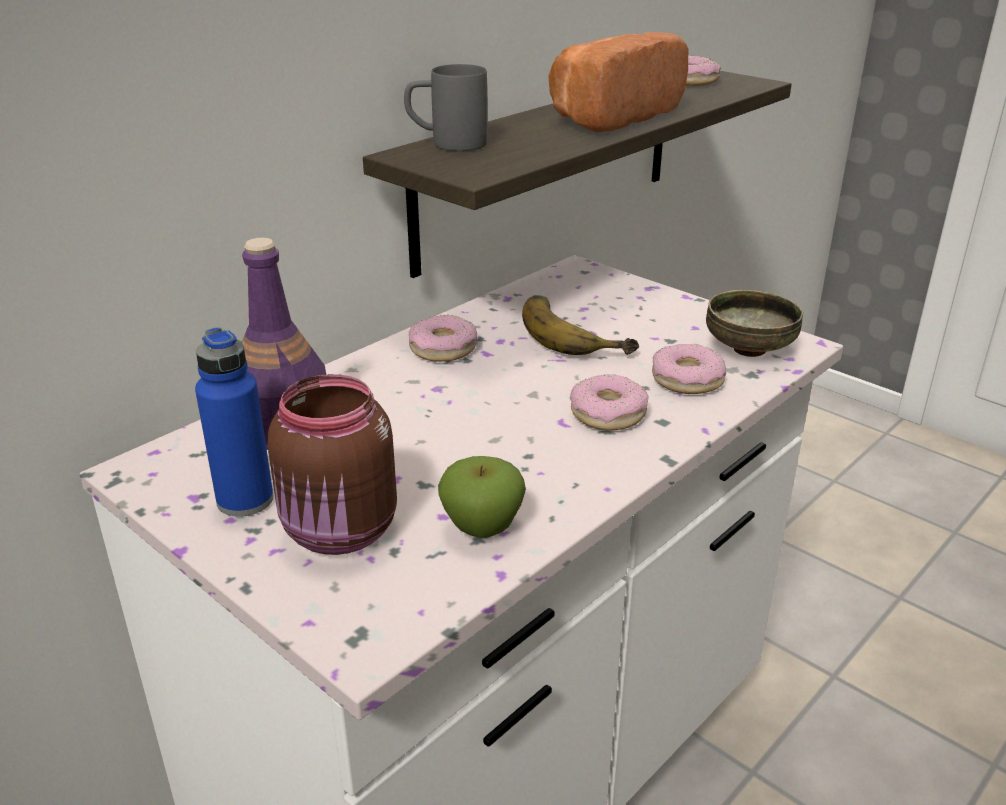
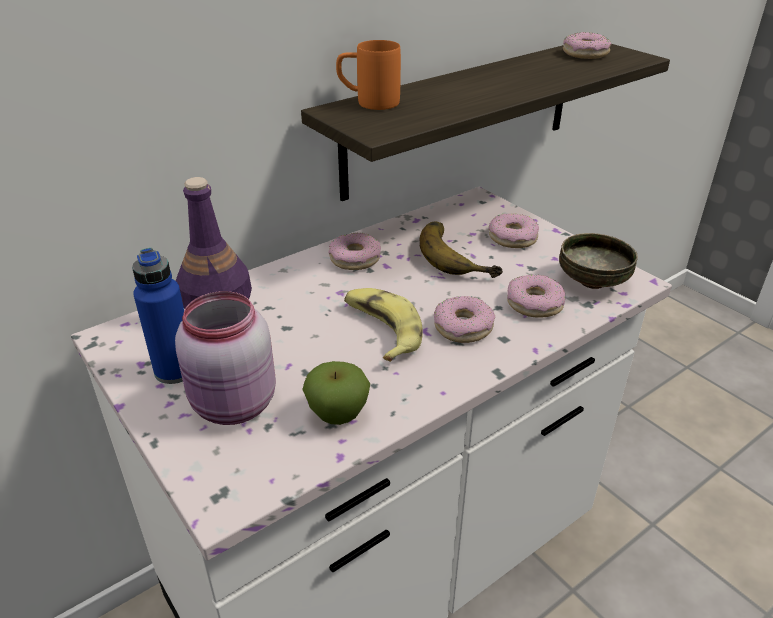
camera: 10 degrees right, 5 degrees up
brown jar [268,374,397,555] -> pink jar [175,291,276,425]
grey mug [404,64,488,151] -> orange mug [336,40,401,110]
bread [548,32,688,132] -> none
none -> banana [344,288,423,362]
none -> donut [488,214,539,248]

